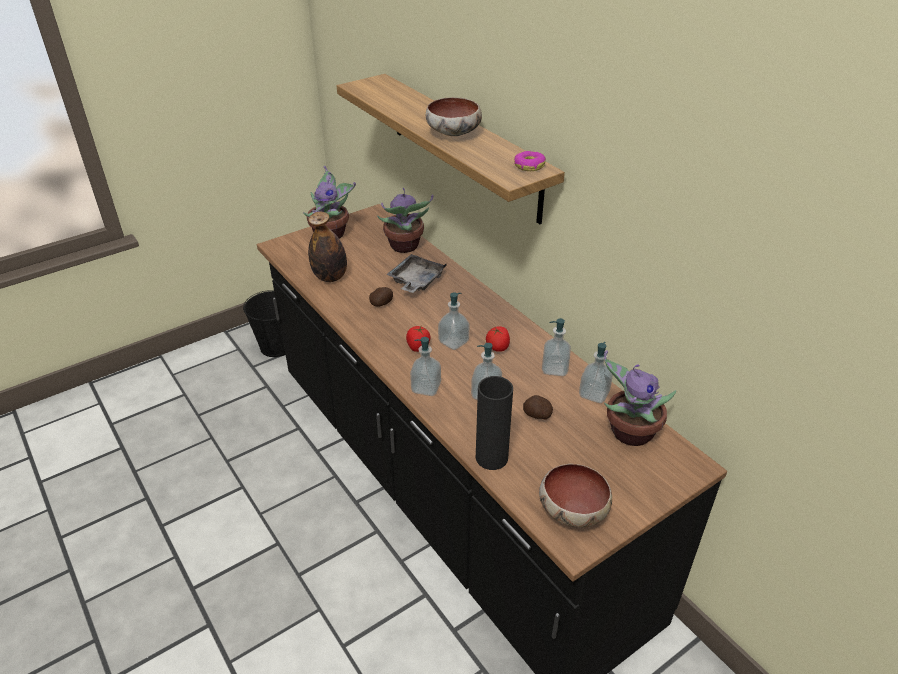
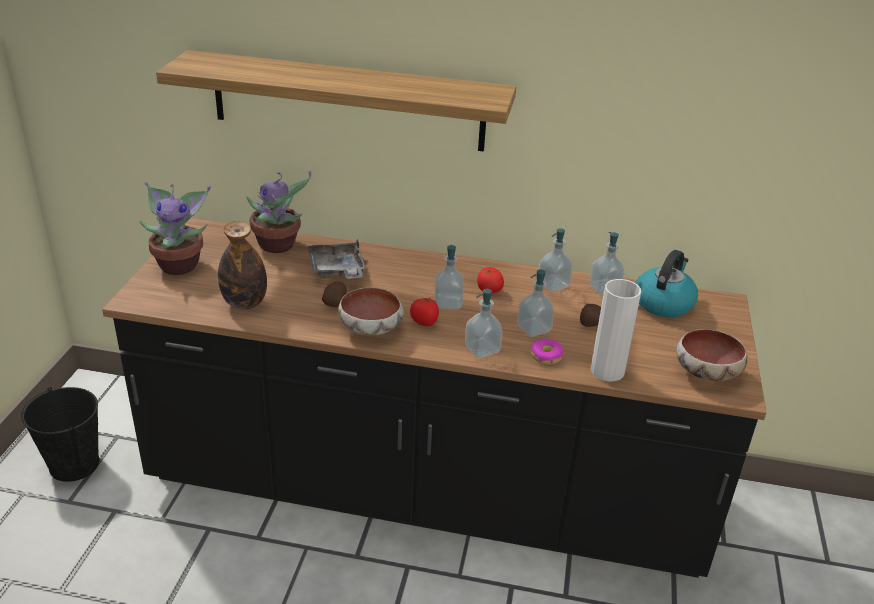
camera: 45 degrees left, 5 degrees down
bowl [426,97,482,136] -> bowl moved to [338,287,404,336]
black vase [476,376,513,470] -> white vase [591,279,641,382]
donut [514,151,546,171] -> donut moved to [530,339,563,364]
potted plant [604,350,676,446] -> kettle [636,250,698,317]

